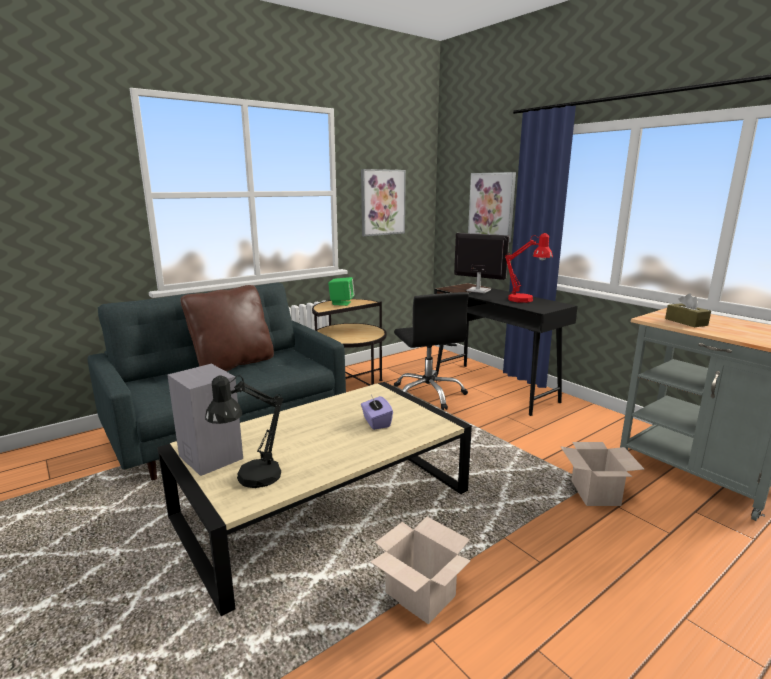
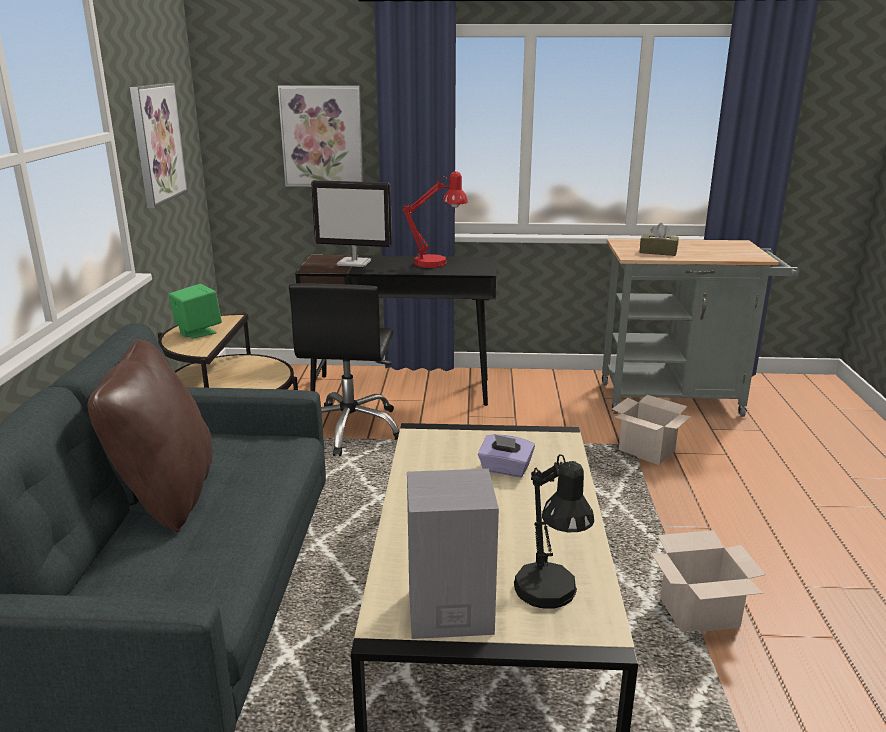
camera: 50 degrees left, 5 degrees up
black office chair [394,292,469,410] -> black office chair turned 75 degrees clockwise [289,283,399,456]
monitor [454,233,509,293] -> monitor turned 150 degrees counterclockwise [311,180,392,267]

